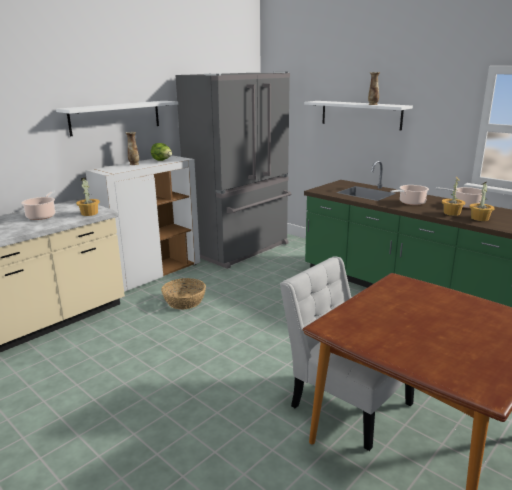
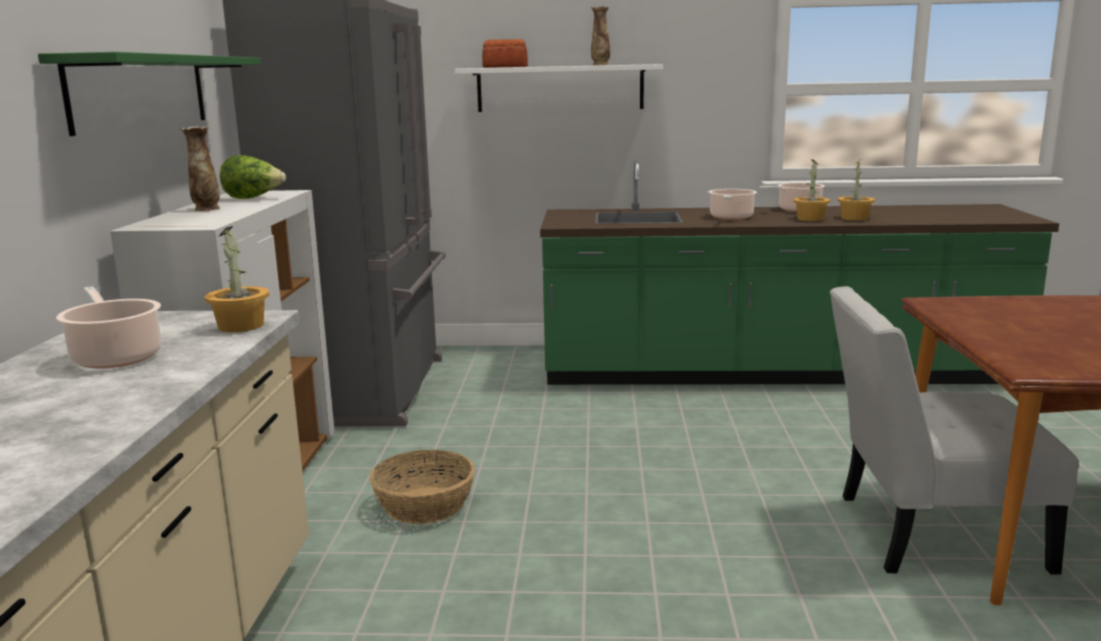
camera: 40 degrees left, 5 degrees down
white shelf [56,101,178,136] -> green shelf [38,52,261,136]
none -> bread [482,39,528,68]

